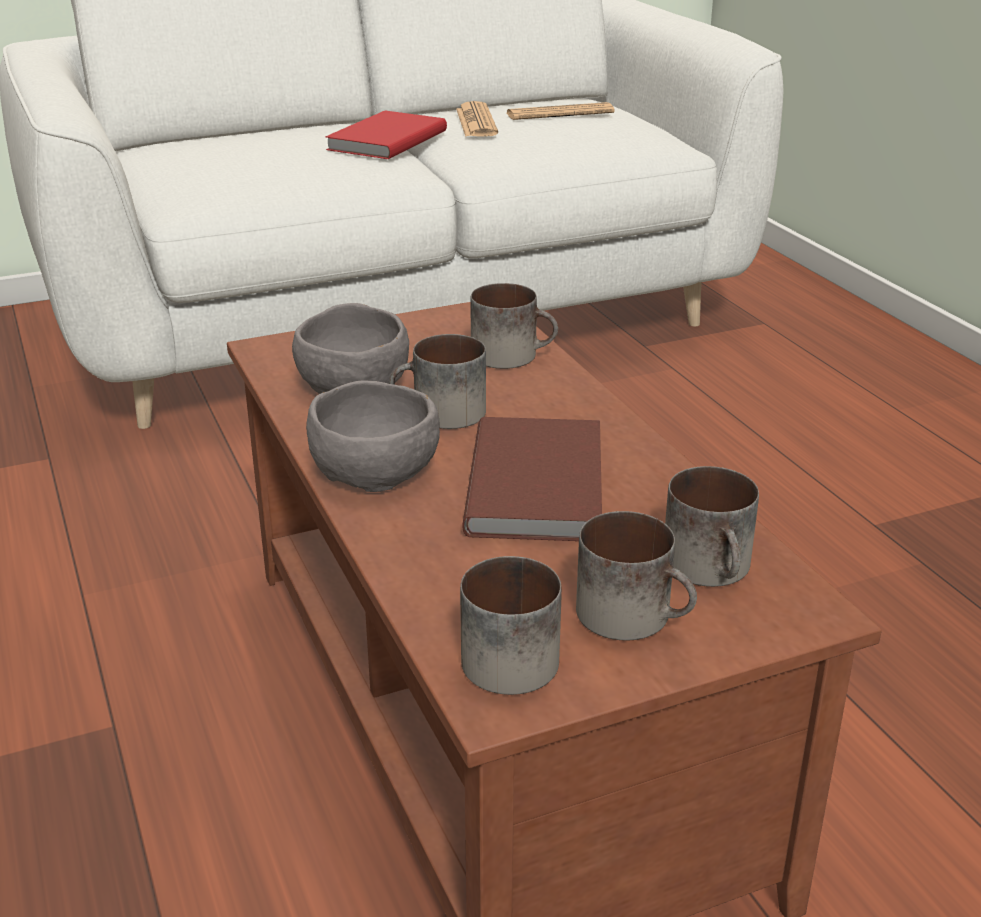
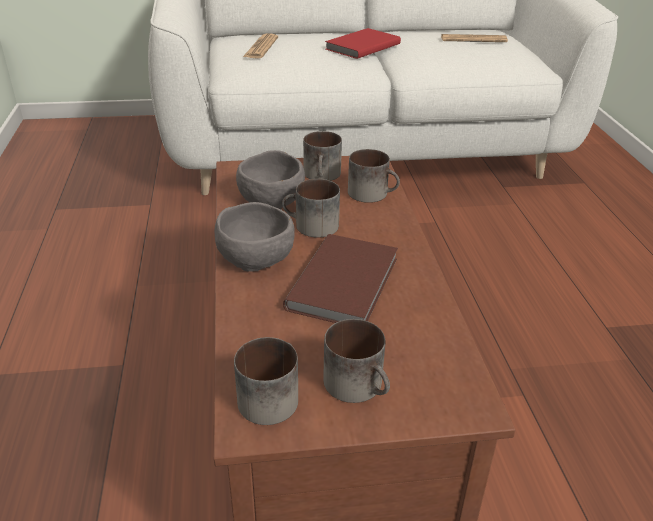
camera: 15 degrees right, 5 degrees up
newspaper [456,101,498,137] -> newspaper moved to [243,33,278,59]
mug [665,466,759,587] -> mug moved to [303,131,342,181]

